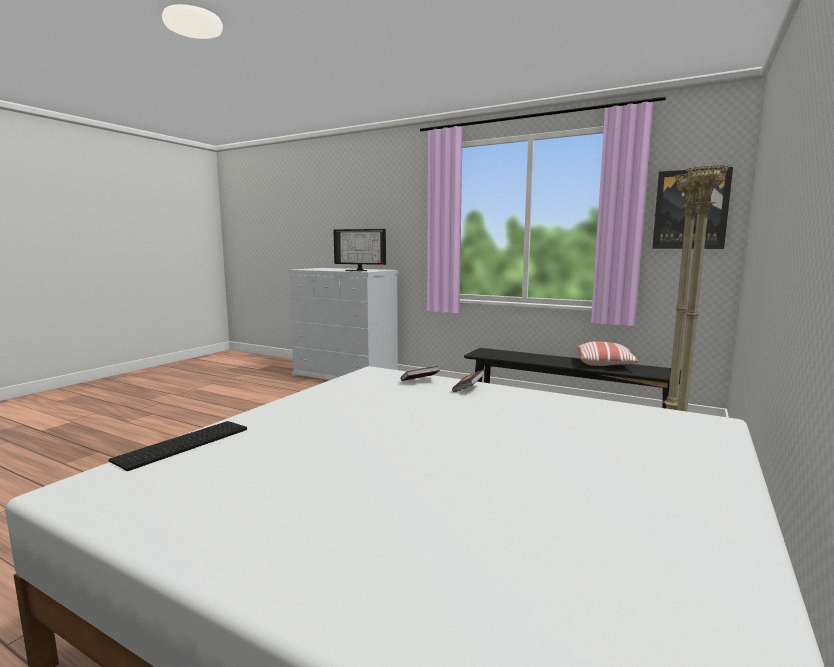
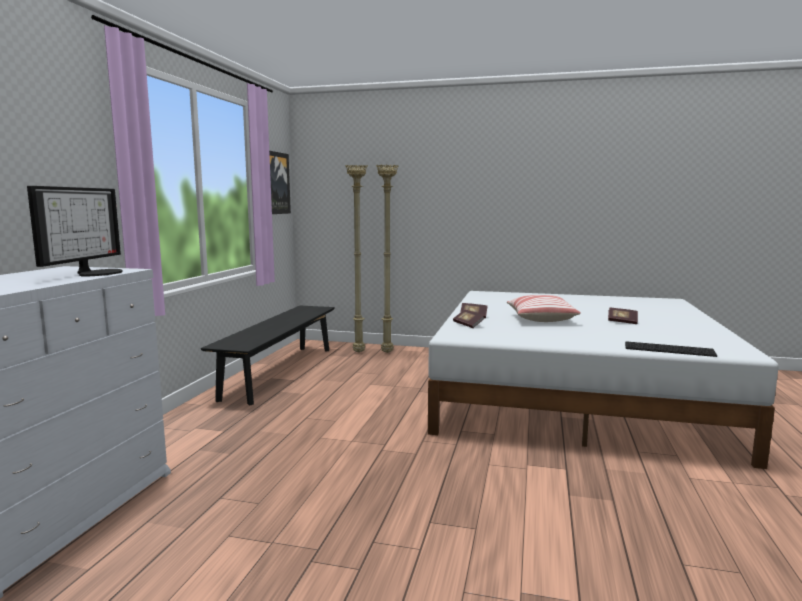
camera: 105 degrees left, 0 degrees up
pillow [576,341,639,366] -> pillow moved to [507,295,581,322]
none -> book [608,308,638,324]

